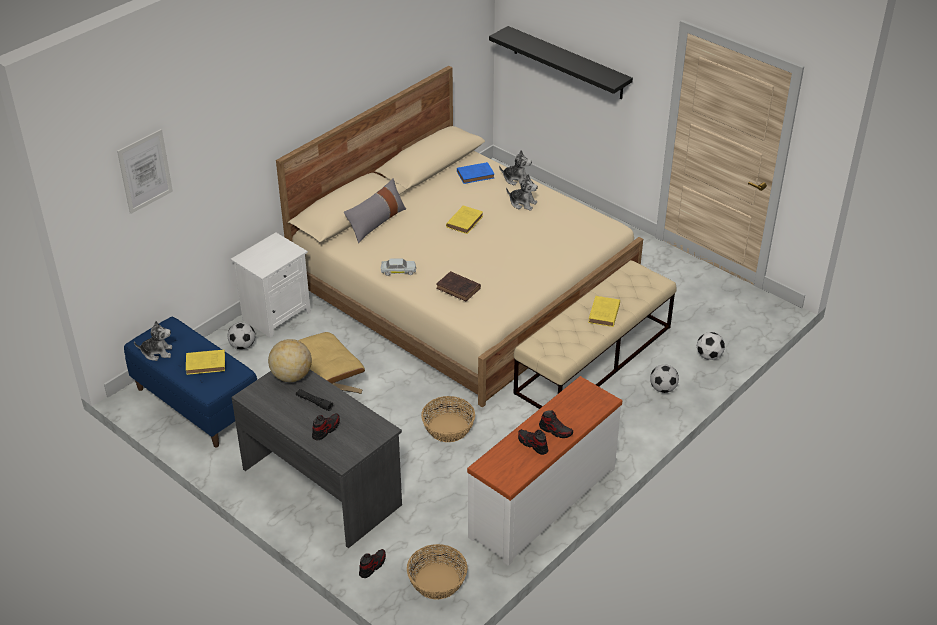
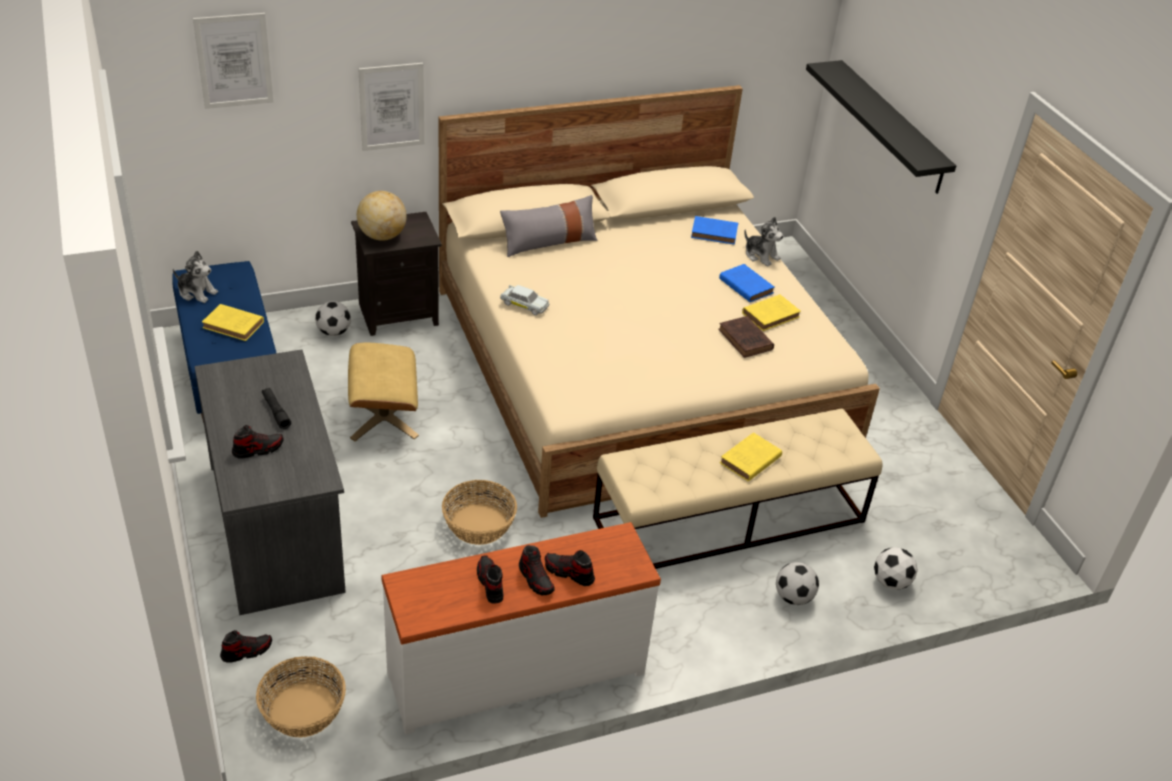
camera: 25 degrees right, 0 degrees up
white nightstand [231,232,311,338] -> black nightstand [351,212,442,336]
globe [268,339,312,382] -> globe moved to [357,191,407,241]
brown book [436,271,481,301] -> brown book moved to [718,316,774,358]
yellow book [446,205,483,234] -> yellow book moved to [742,294,801,331]
plush toy [506,174,538,211] -> blue book [719,264,775,302]
none -> picture [358,63,424,151]
none -> shoe [545,550,595,586]

